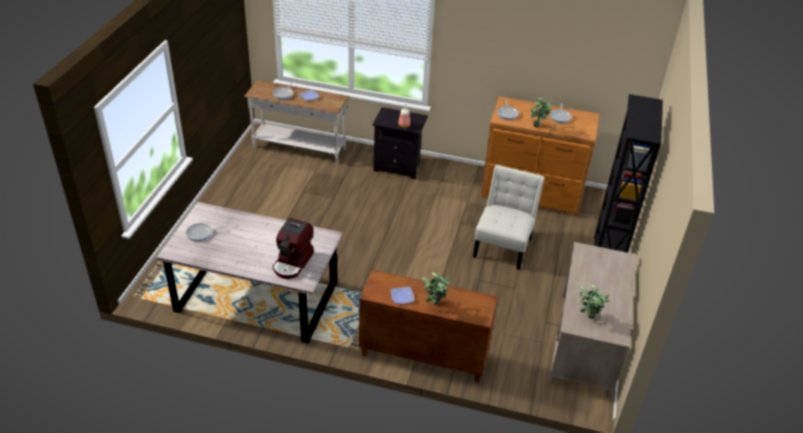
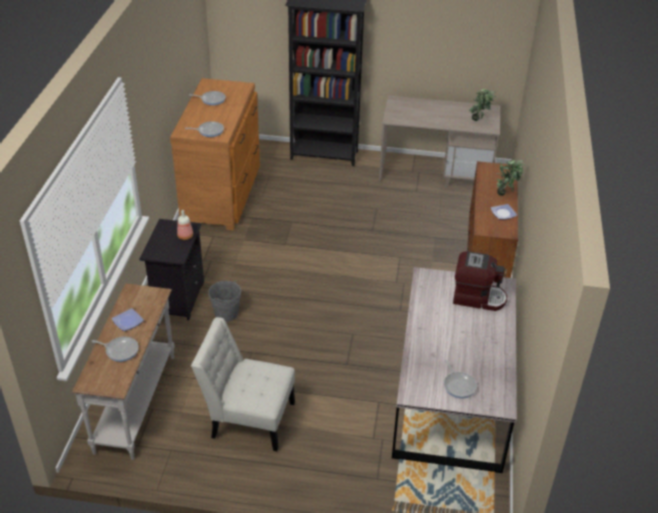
camera: 95 degrees left, 0 degrees up
white chair [473,165,545,270] -> white chair moved to [191,317,295,451]
potted plant [530,98,553,127] -> none
none -> grey bucket [208,281,241,322]

